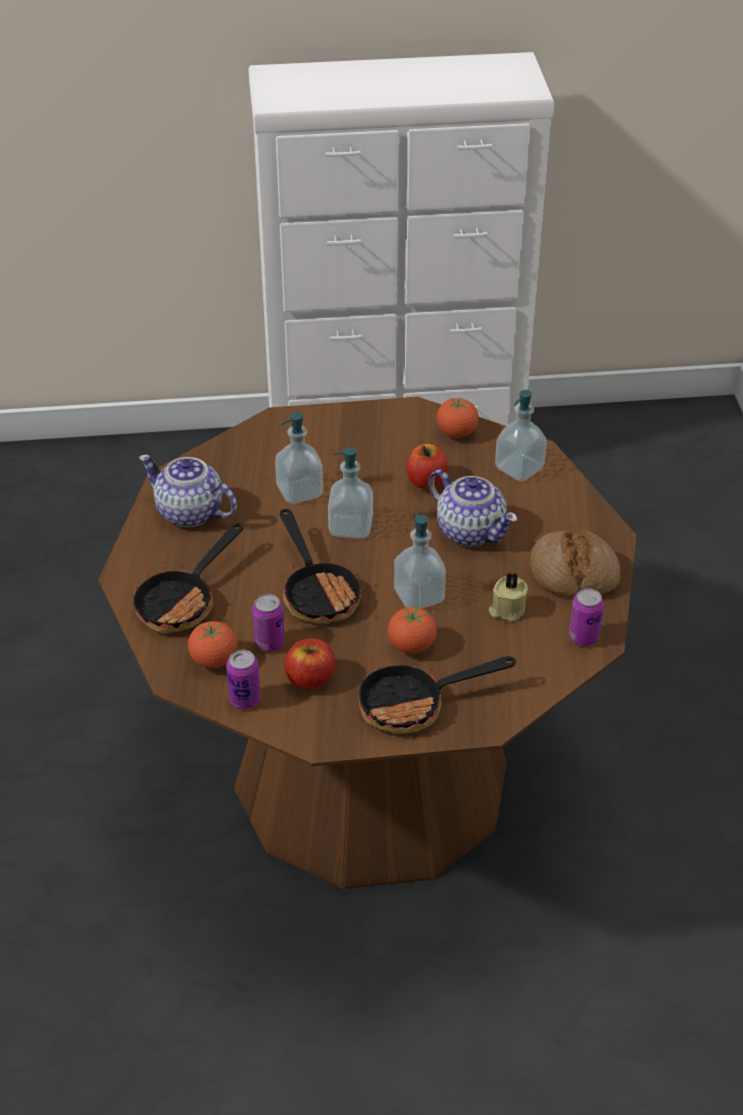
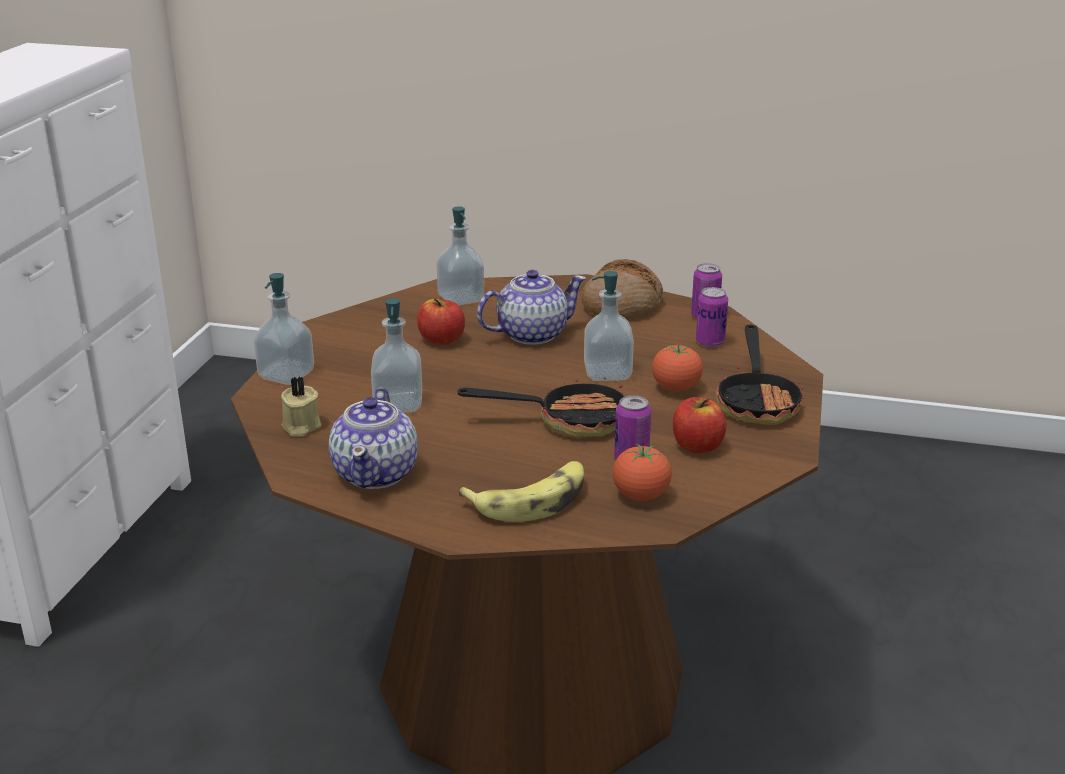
camera: 70 degrees left, 15 degrees down
frying pan [132,523,243,633] -> banana [459,461,584,522]
teapot [139,454,237,527] -> teapot turned 45 degrees counterclockwise [329,388,418,489]
can [226,650,261,709] -> can moved to [696,287,728,347]
soap dispenser [328,447,373,539] -> soap dispenser moved to [254,273,314,385]
tomato [437,397,479,438] -> none
beige candle [489,572,528,622] -> beige candle moved to [281,376,321,437]

